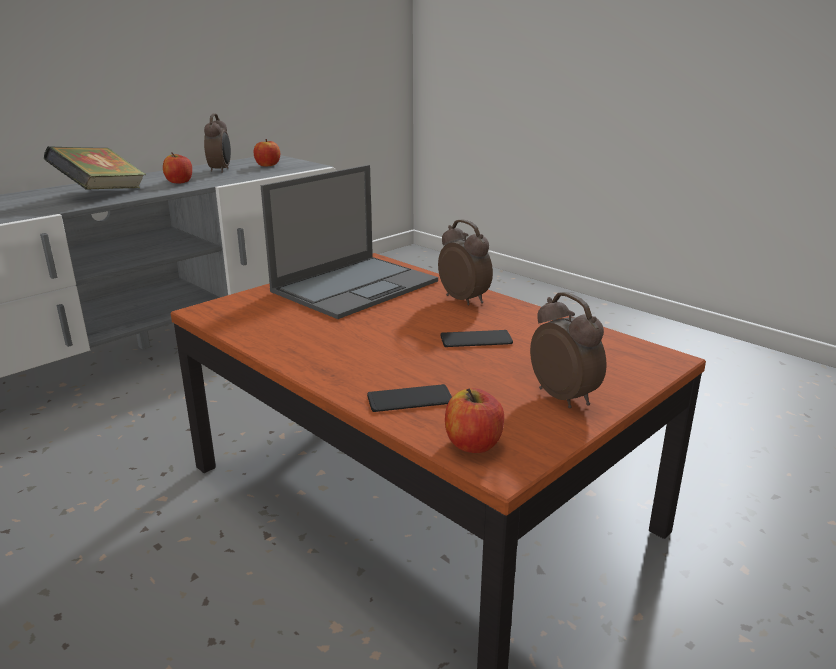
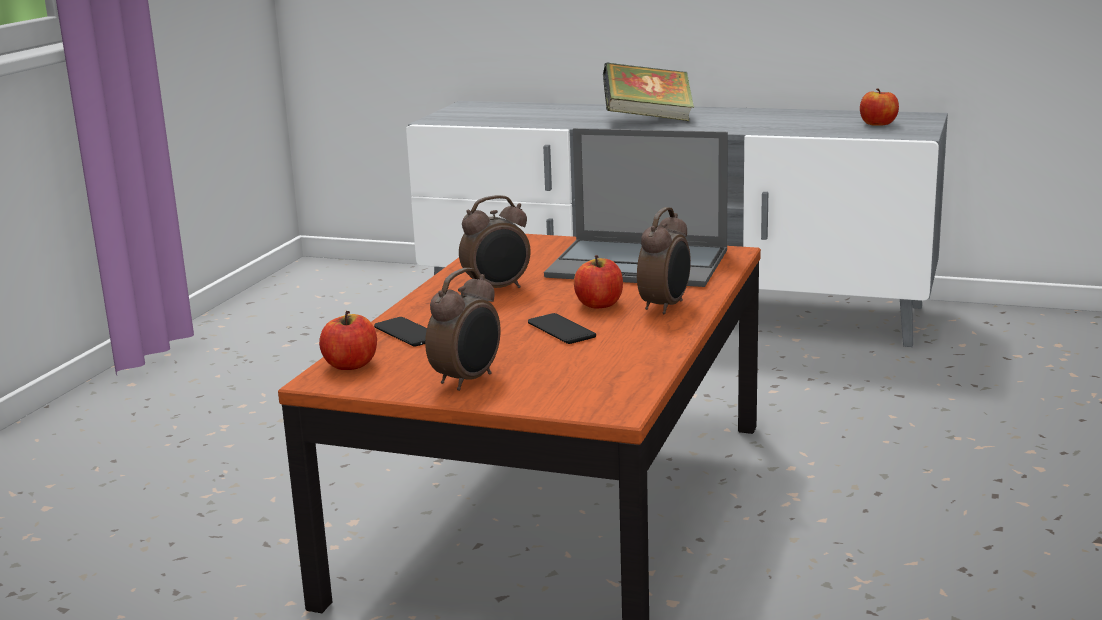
camera: 65 degrees right, 5 degrees down
apple [163,152,192,183] -> apple moved to [574,255,623,309]
alarm clock [204,113,231,173] -> alarm clock moved to [459,195,531,288]

